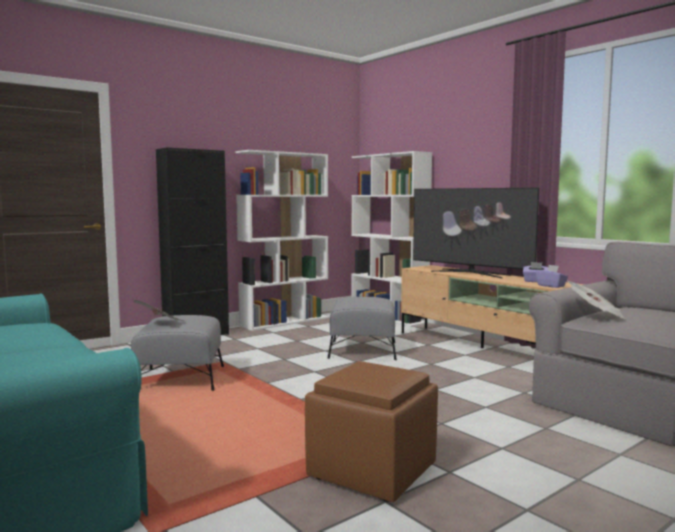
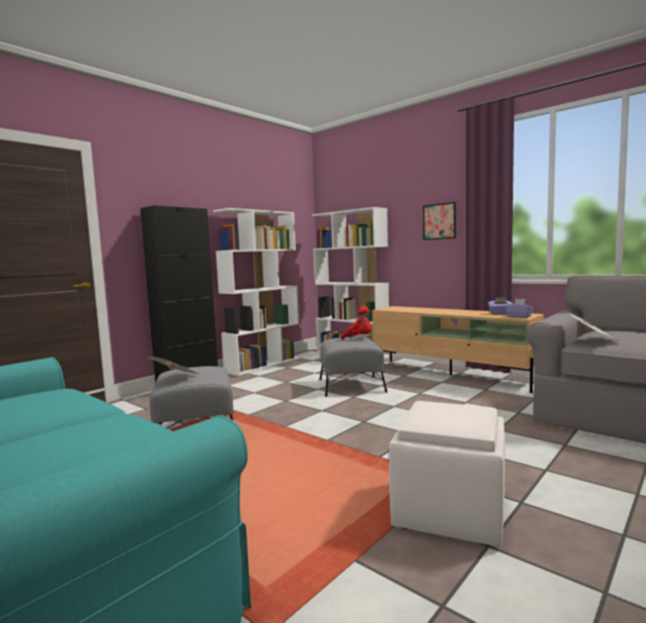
camera: 10 degrees left, 0 degrees up
brown ottoman [305,361,438,502] -> white ottoman [389,401,505,547]
television [413,188,539,278] -> none
none -> red plush toy [341,306,372,340]
none -> picture [423,202,456,240]

